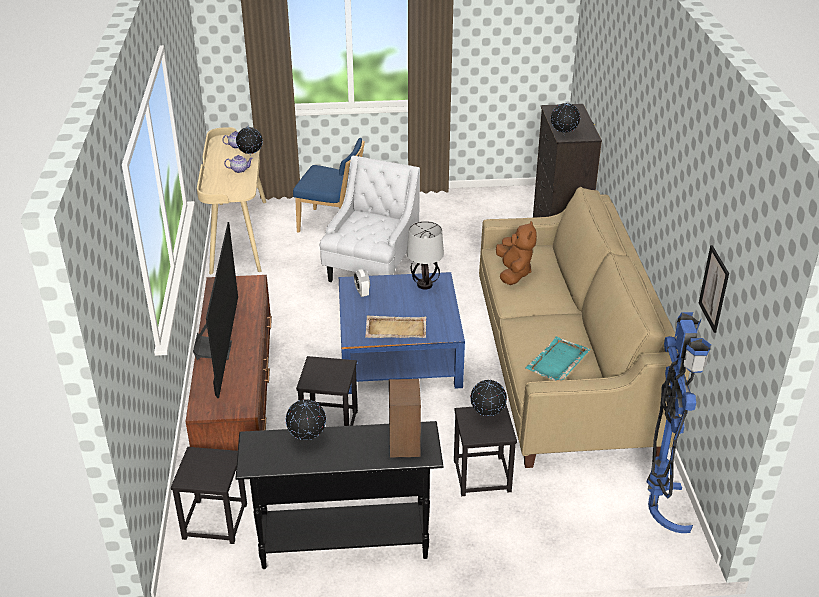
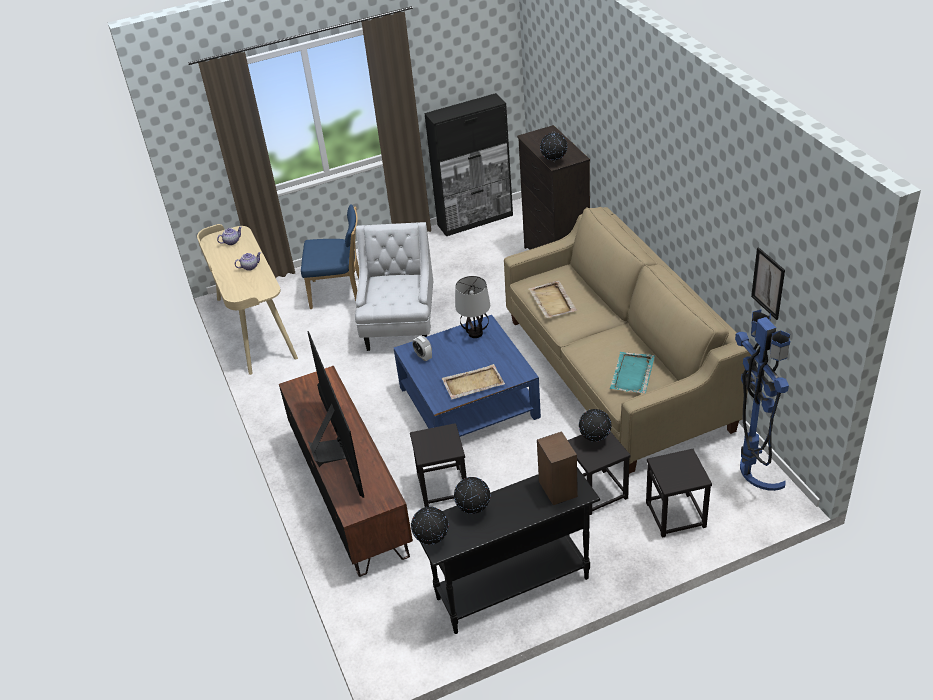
camera: 15 degrees left, 5 degrees up
black stool [171,447,247,544] -> black stool moved to [646,449,712,538]
globe [236,125,263,156] -> globe moved to [411,506,449,545]
brown plush toy [496,221,537,285] -> beige tray [529,280,577,318]
none -> black cabinet [424,93,513,236]

